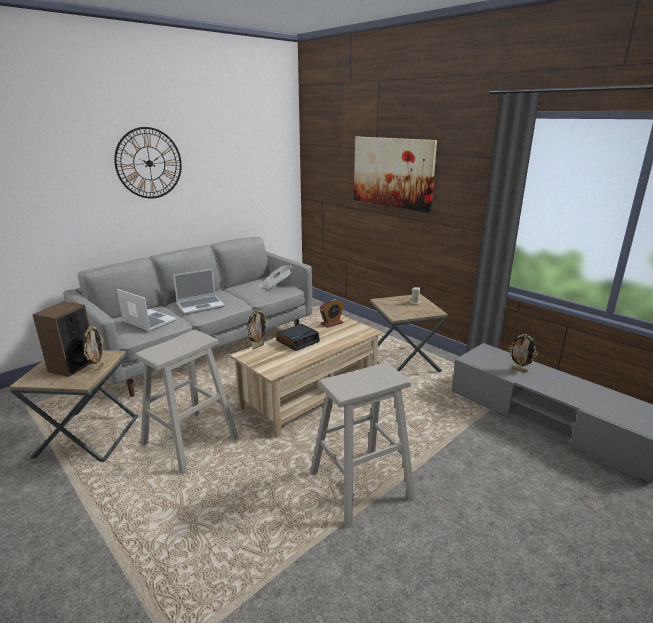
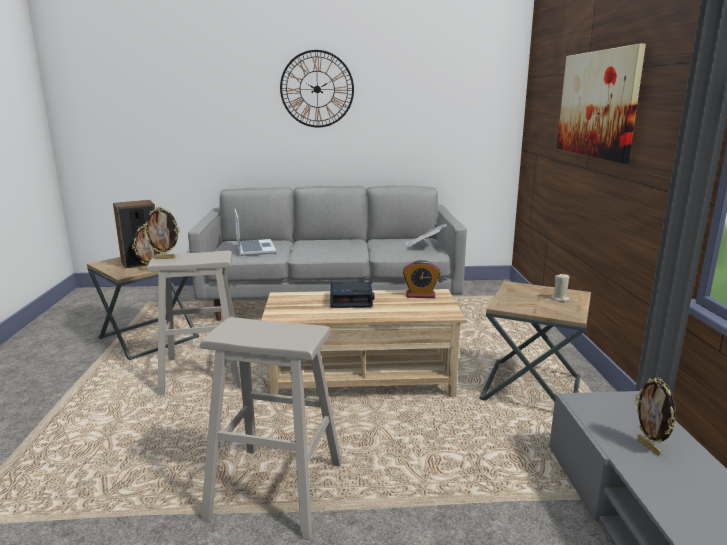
camera: 40 degrees right, 5 degrees down
laptop [173,269,225,315] -> none
picture frame [247,310,268,350] -> picture frame moved to [143,207,180,259]

